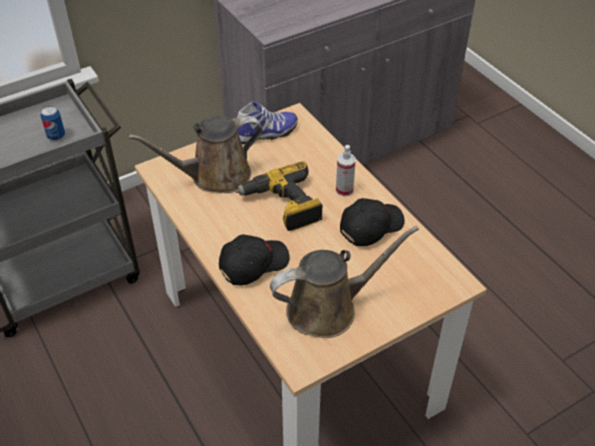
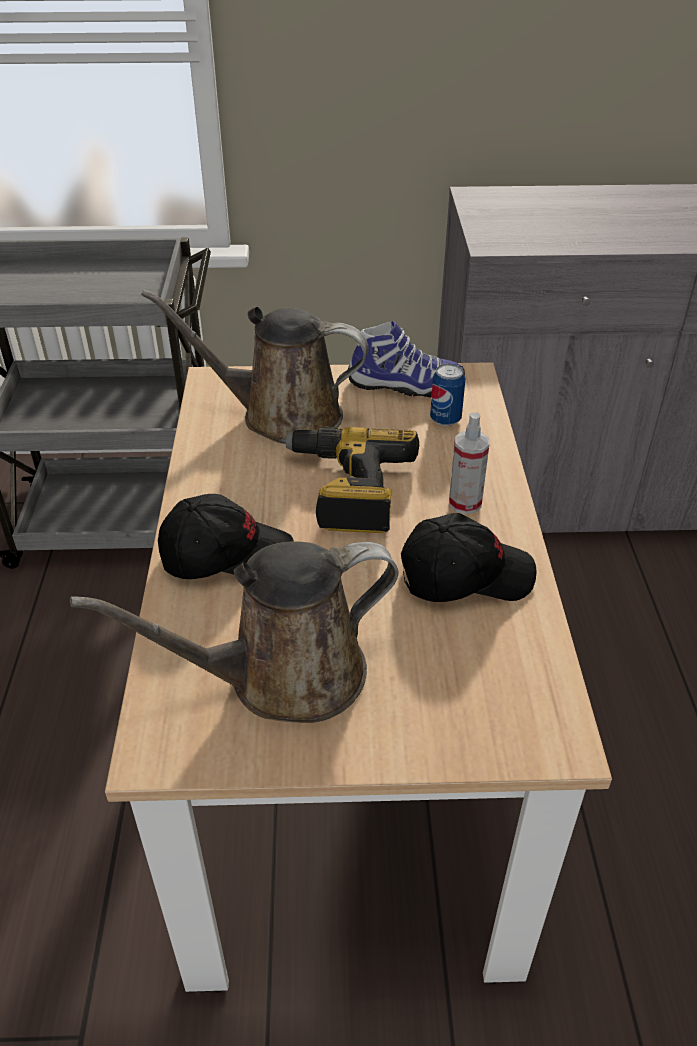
camera: 30 degrees right, 5 degrees down
can [40,106,65,141] -> can moved to [430,364,465,426]
brown watering can [270,226,419,338] -> brown watering can turned 150 degrees clockwise [70,541,398,723]

